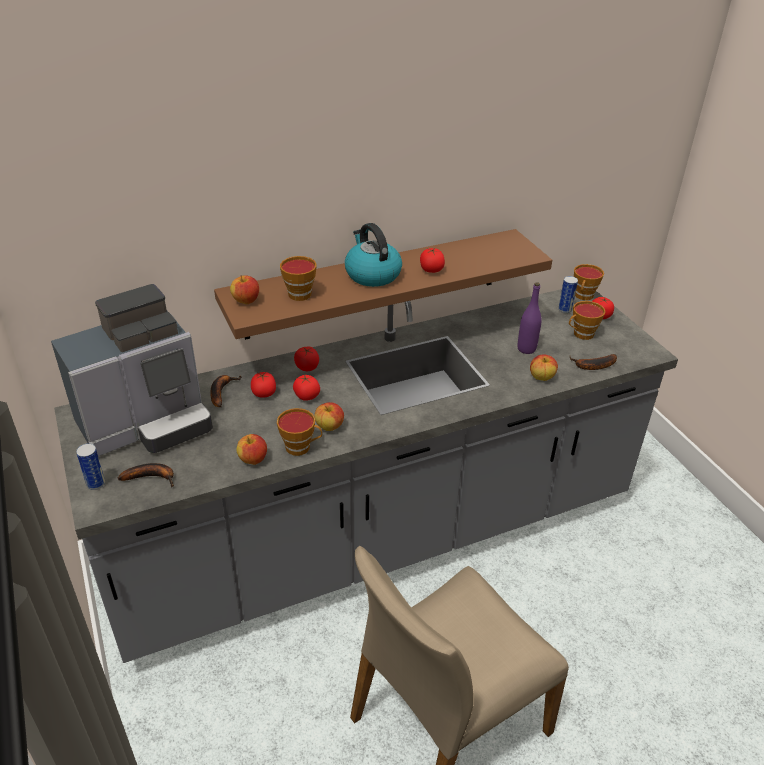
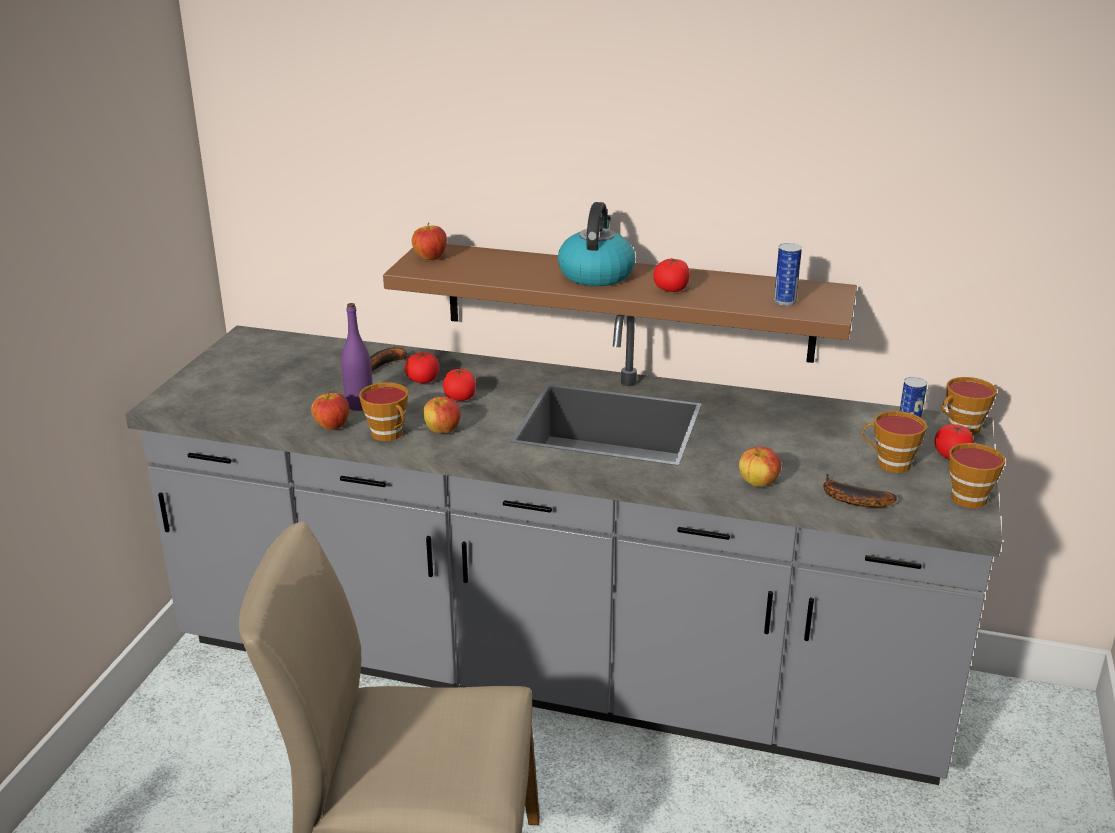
camera: 40 degrees right, 10 degrees down
coffee machine [51,284,213,456] -> none
can [76,443,105,490] -> can moved to [774,243,802,306]
banana [118,463,174,488] -> none
cup [280,256,316,301] -> cup moved to [949,443,1005,508]
tomato [294,347,319,371] -> none
purple bottle [518,283,541,354] -> purple bottle moved to [341,303,373,411]

